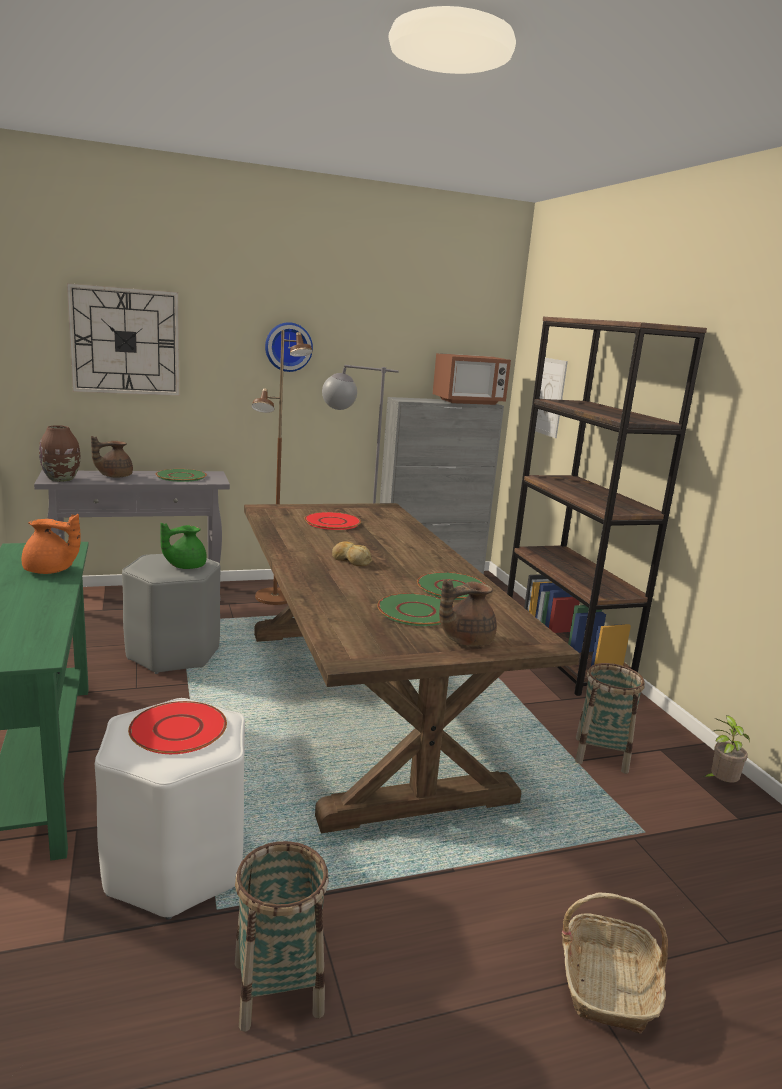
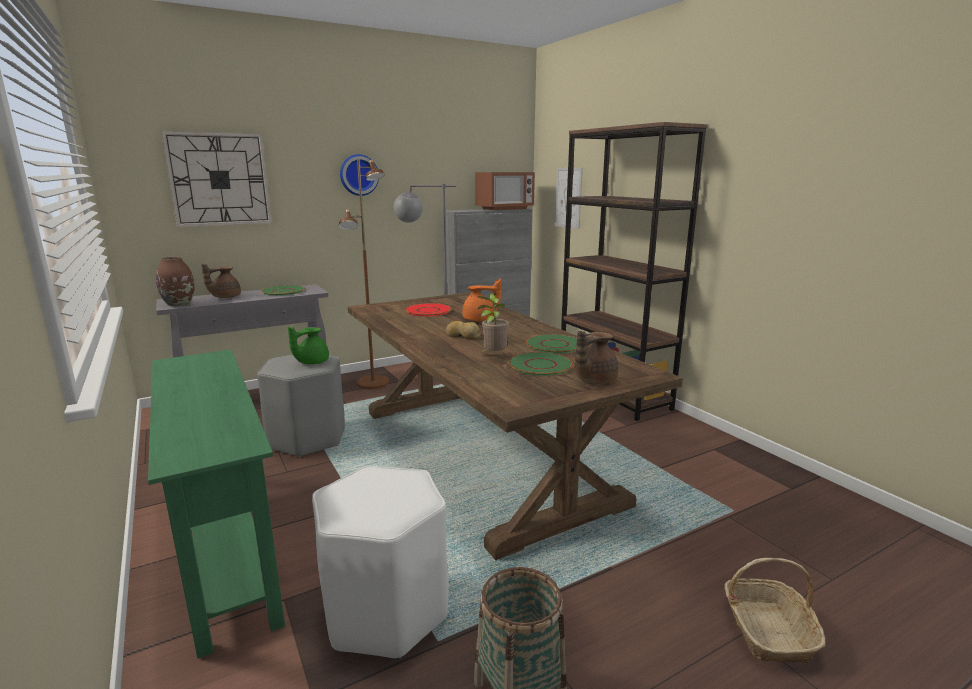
camera: 10 degrees left, 0 degrees up
orange teapot [22,514,81,574] -> orange teapot moved to [462,279,501,321]
red plate [128,701,227,754] -> none
basket [575,663,645,774] -> none
potted plant [703,715,750,783] -> potted plant moved to [478,294,509,352]

